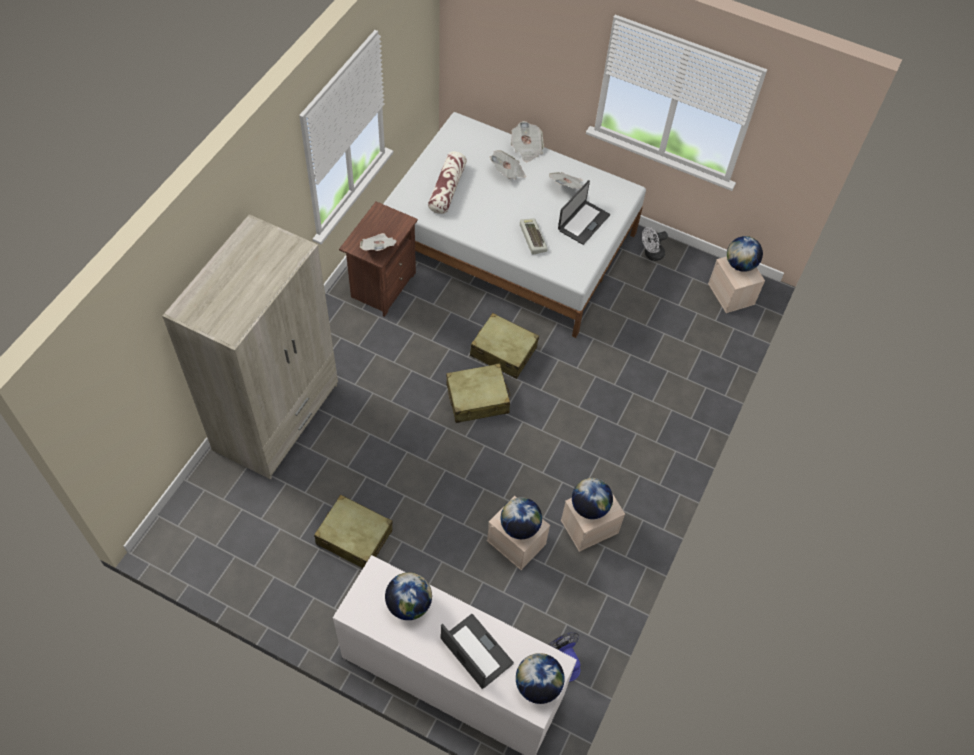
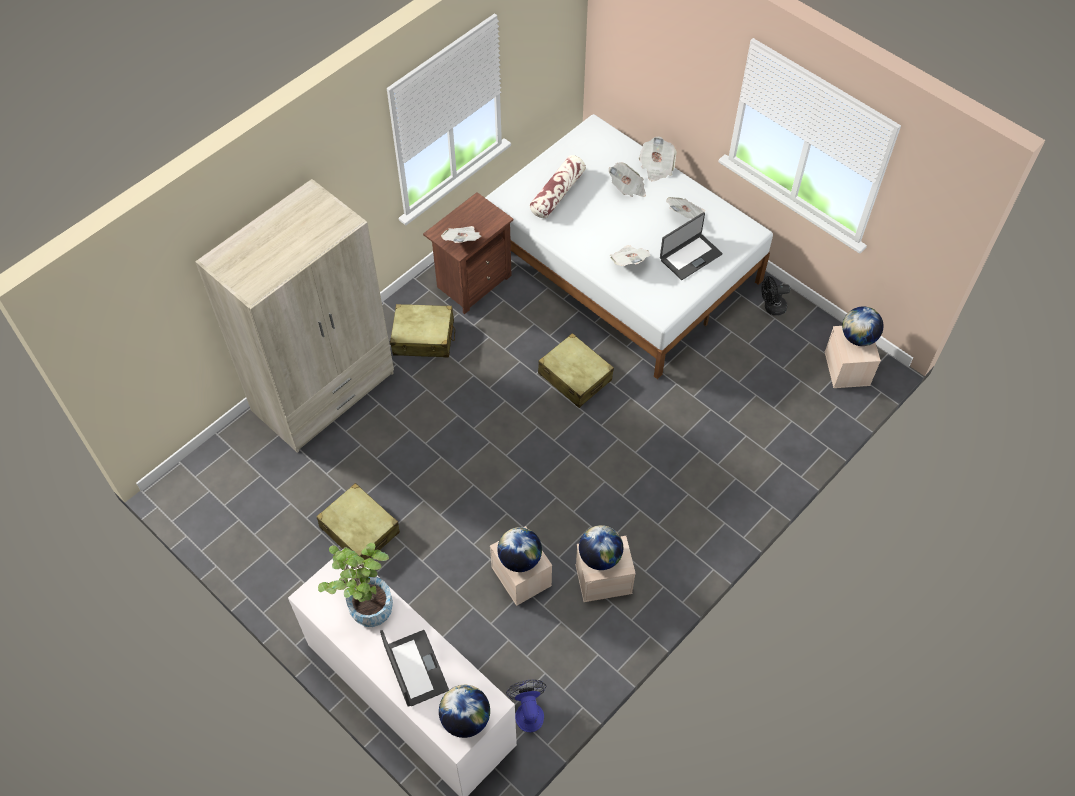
camera: 20 degrees right, 0 degrees up
globe [385,572,432,620] -> potted plant [318,543,393,627]
beige suitcase [446,363,511,423] -> beige suitcase moved to [390,304,455,357]
keyboard [520,218,548,255] -> newspaper [610,245,650,266]
white fan [642,227,668,261] -> black fan [761,276,790,316]

